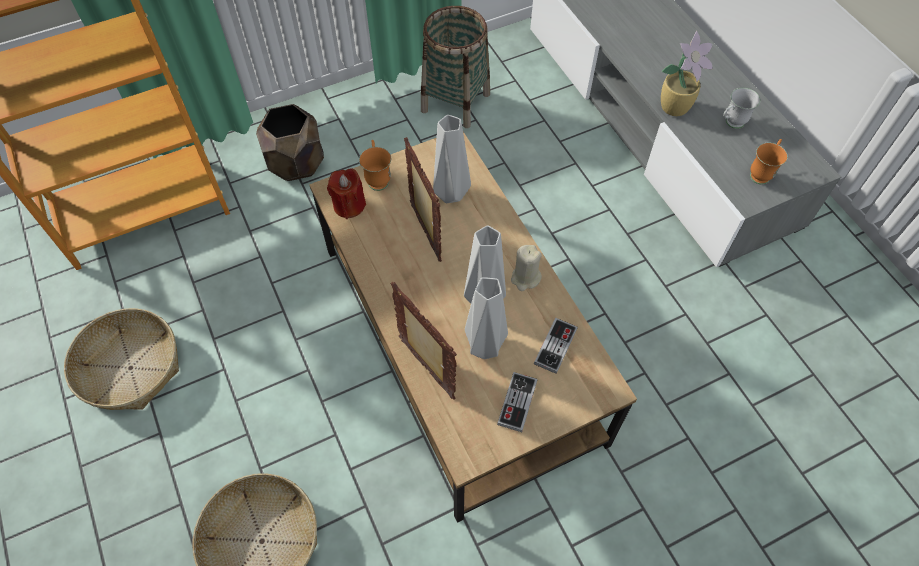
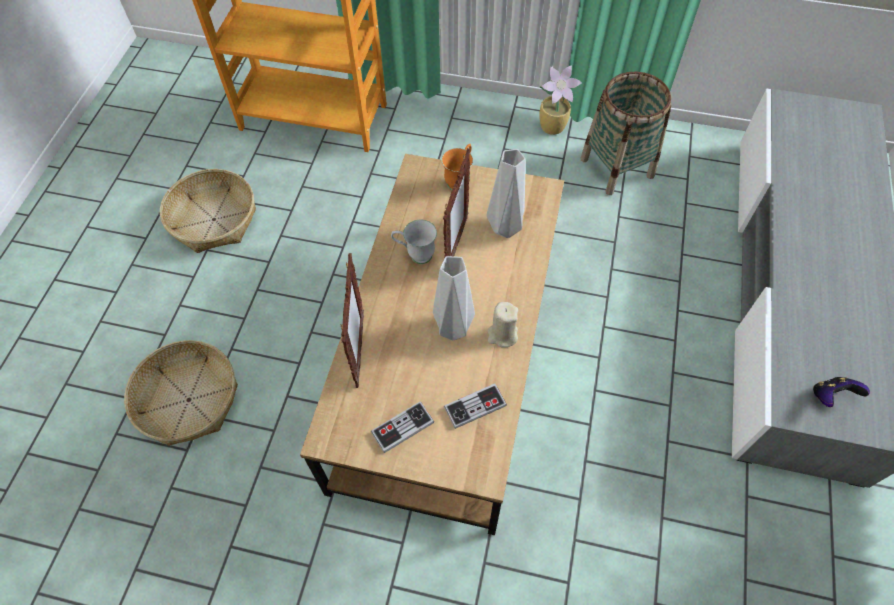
camera: 40 degrees right, 0 degrees up
brown planter [256,104,324,181] -> none
red candle [327,168,366,219] -> none
grey vase [465,277,508,359] -> none
potted plant [661,31,713,116] -> potted plant moved to [539,65,582,135]
white mug [723,88,761,129] -> white mug moved to [391,220,437,264]
orange mug [750,139,788,184] -> game controller [813,377,870,407]

